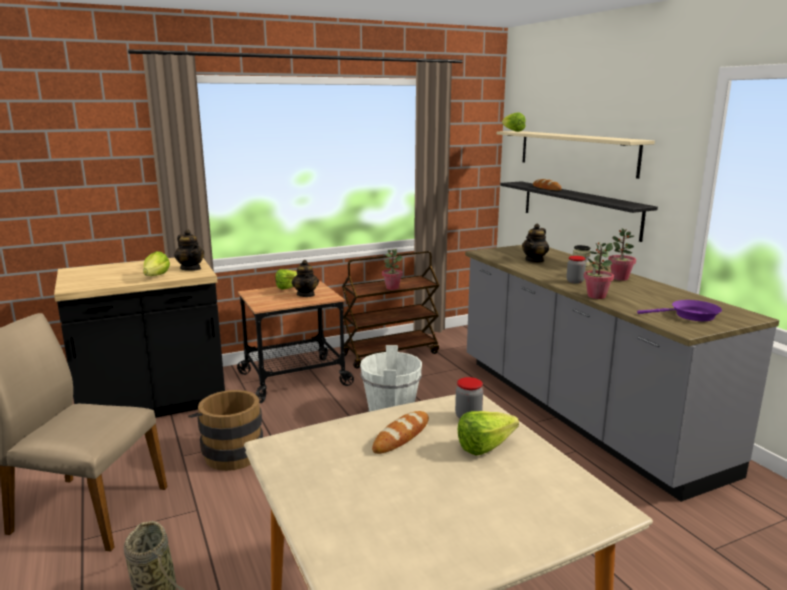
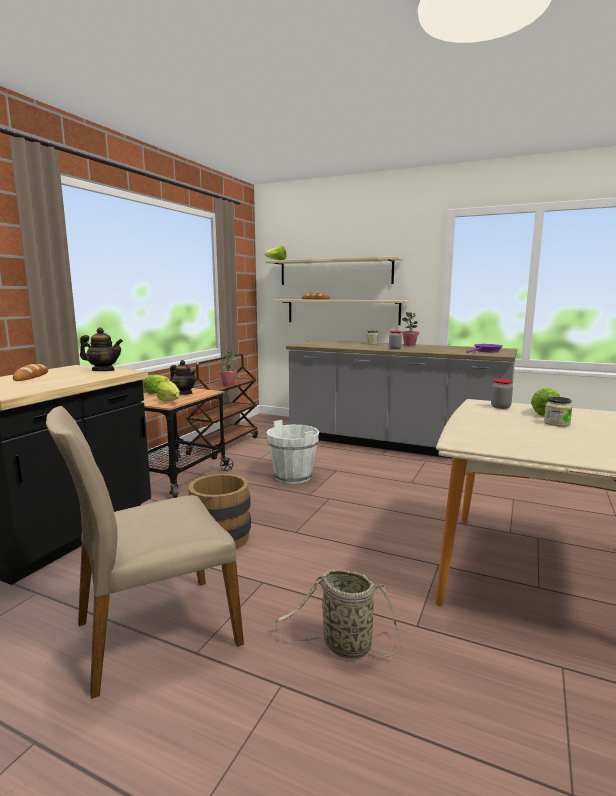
camera: 40 degrees left, 5 degrees down
lettuce [143,251,170,276] -> lettuce moved to [157,380,180,402]
bread [372,411,429,454] -> bread moved to [13,364,48,381]
black shelf [500,181,658,242] -> beige shelf [273,299,411,325]
teapot [522,224,549,263] -> none
potted plant [583,242,614,299] -> none
none -> jar [544,397,573,427]

